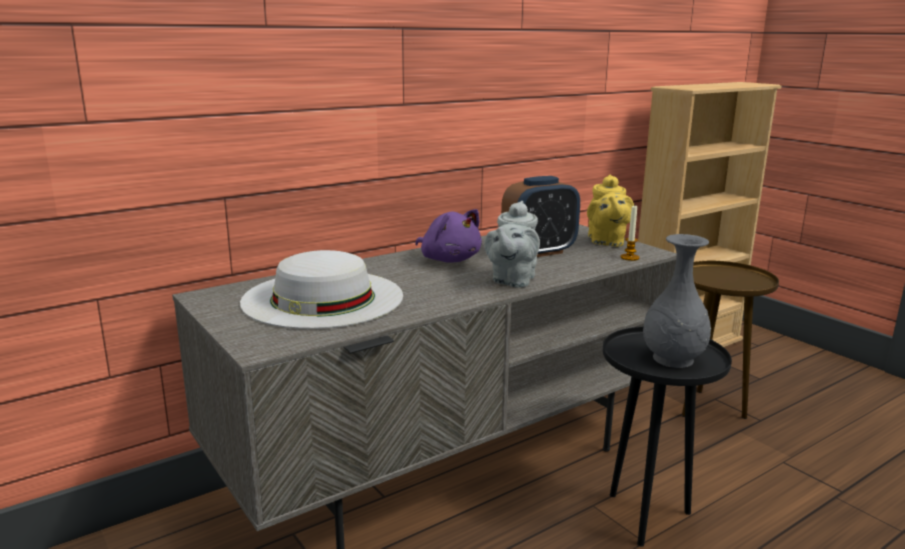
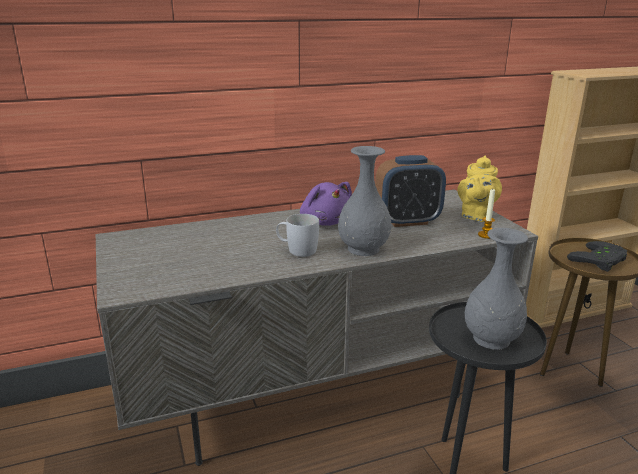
camera: 15 degrees right, 5 degrees up
white hat [240,250,403,329] -> none
grey teapot [484,201,540,288] -> grey vase [338,146,391,256]
none -> white mug [276,214,319,257]
none -> black game controller [567,241,627,272]

